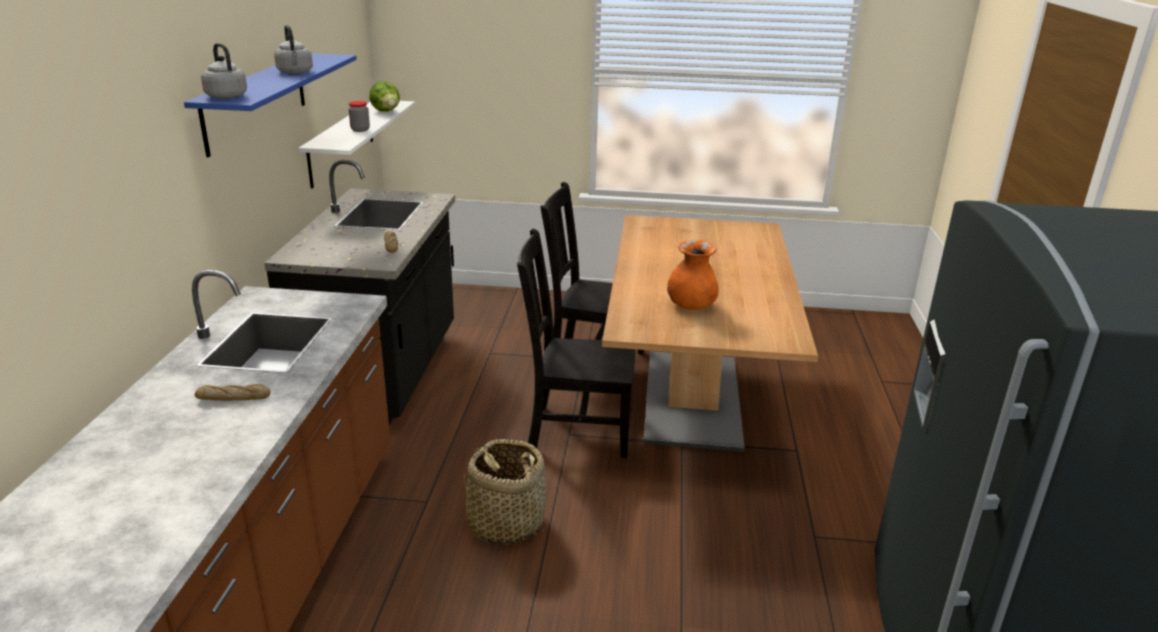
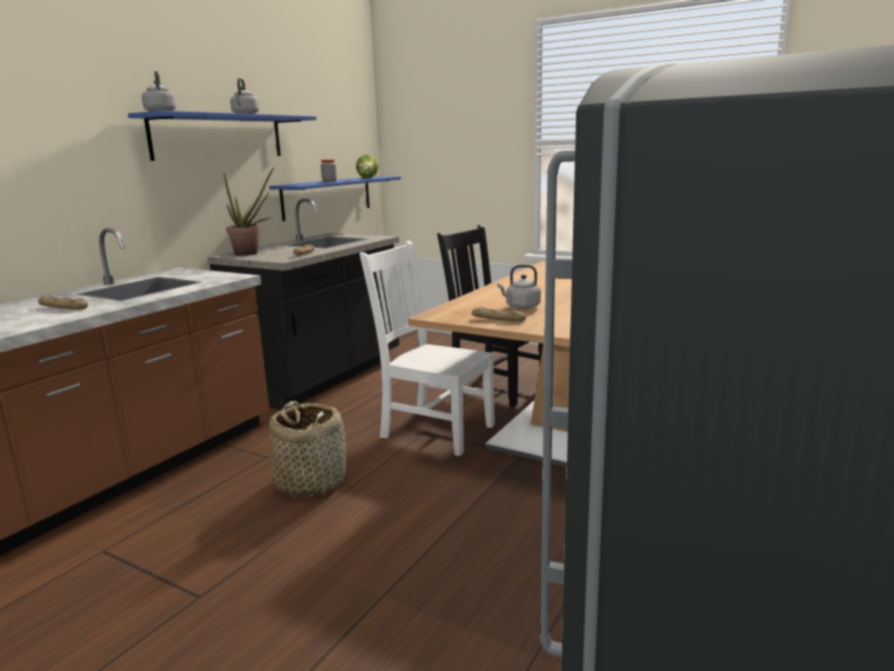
camera: 25 degrees right, 10 degrees down
white shelf [298,101,415,188] -> blue shelf [269,176,401,221]
black chair [517,229,635,458] -> white chair [359,241,495,456]
orange vase [667,240,719,310] -> grey kettle [497,265,541,309]
none -> potted plant [223,167,274,256]
none -> bread [472,307,526,322]

